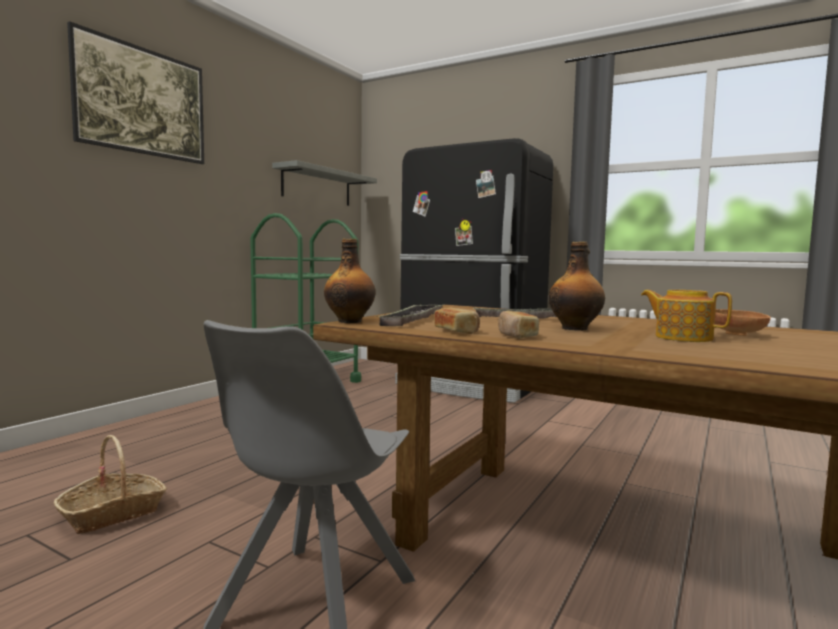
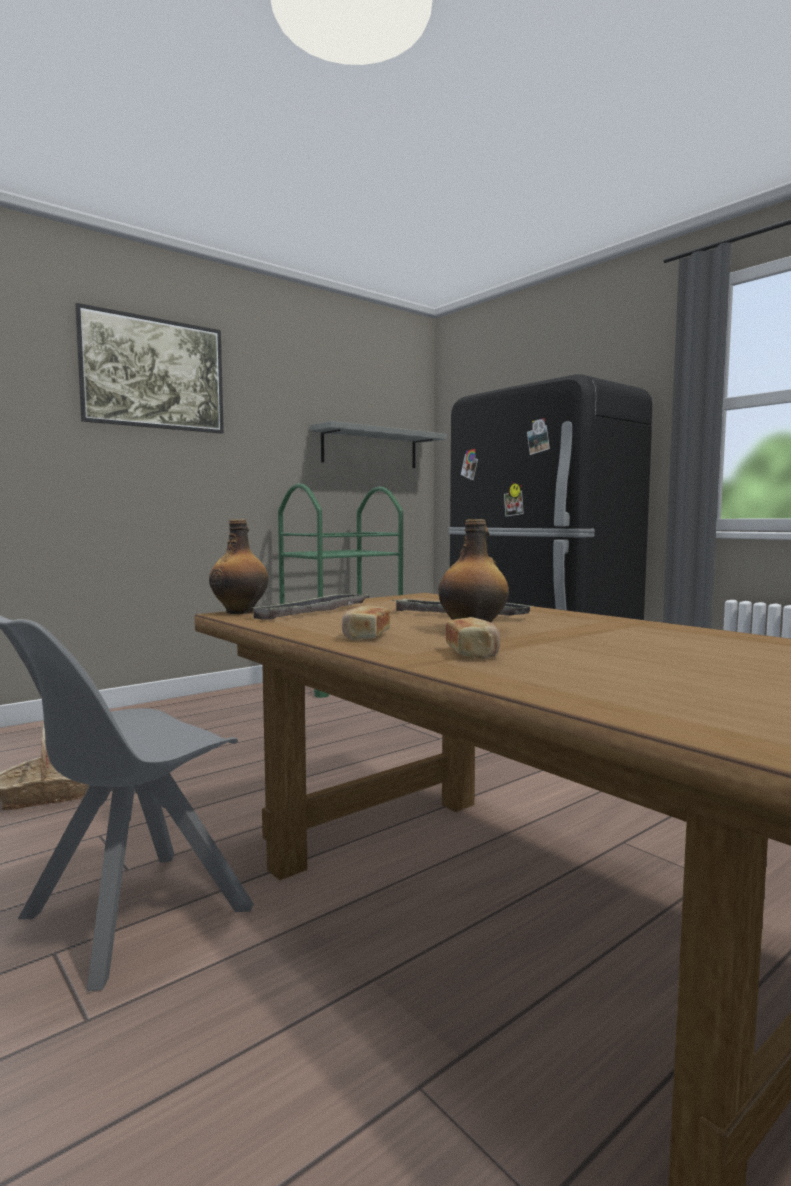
camera: 20 degrees right, 0 degrees up
bread [434,307,480,334] -> bread moved to [446,617,500,659]
teapot [641,290,732,342] -> none
brown bowl [715,309,771,336] -> none

